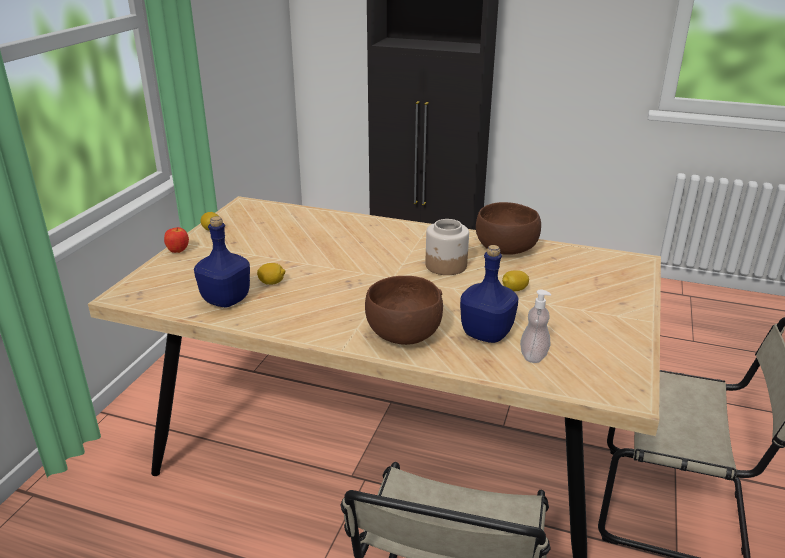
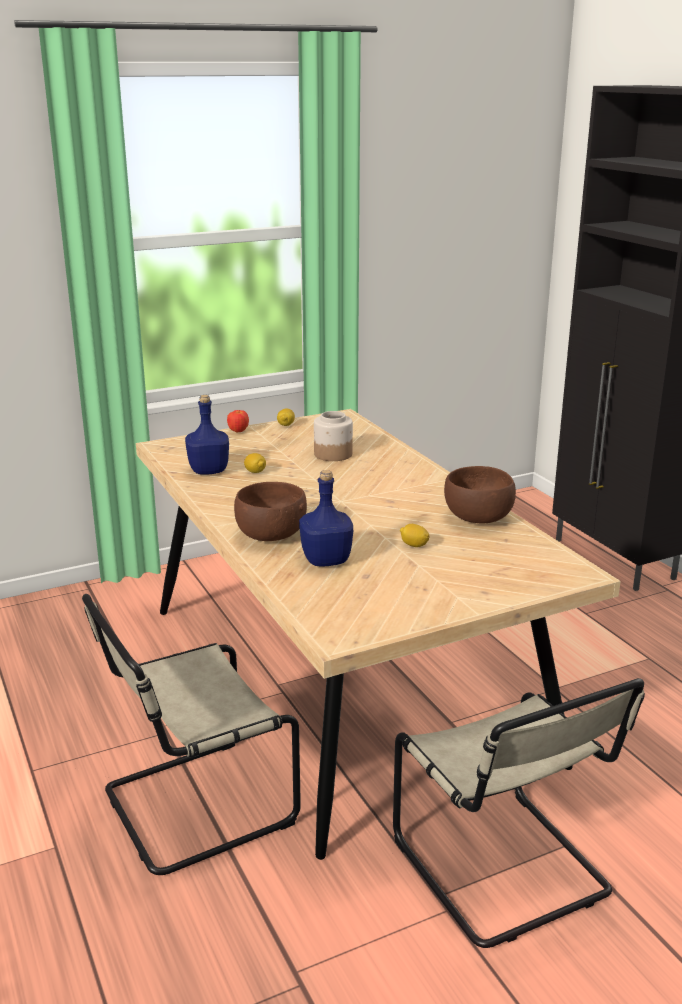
camera: 45 degrees right, 5 degrees down
jar [425,219,469,275] -> jar moved to [314,411,353,461]
soap dispenser [520,289,551,363] -> none

